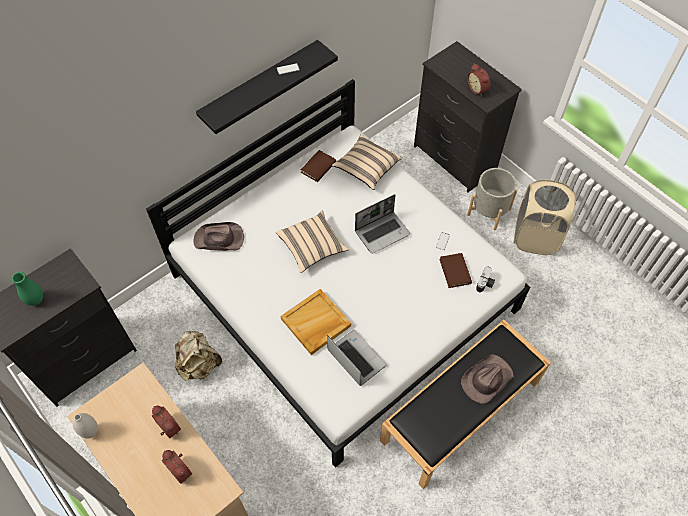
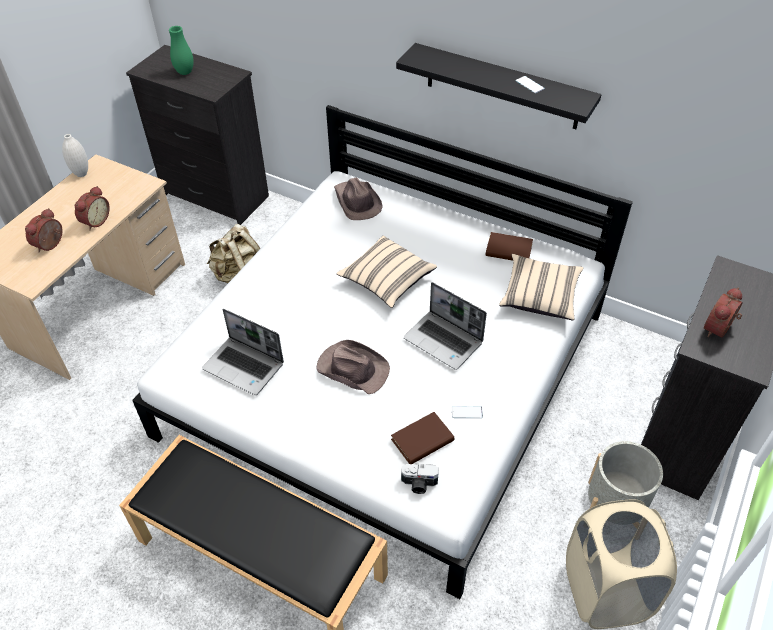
camera: 70 degrees right, 10 degrees down
beige tray [281,289,351,355] -> none
laptop [327,330,387,386] -> laptop turned 90 degrees clockwise [202,309,284,395]
brown hat [461,354,514,404] -> brown hat moved to [316,340,390,394]

